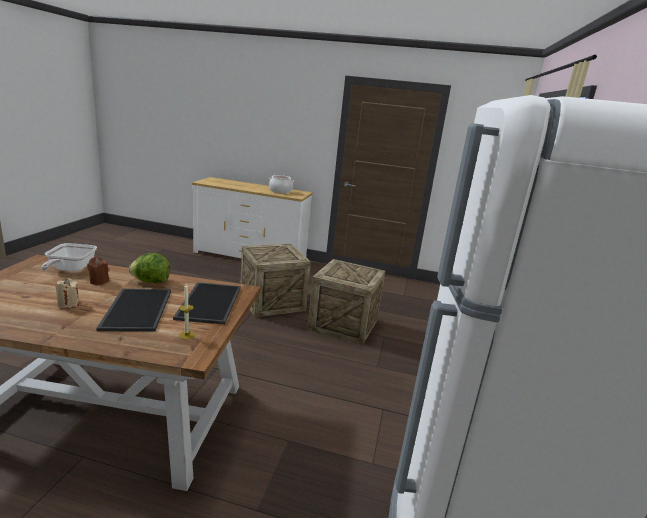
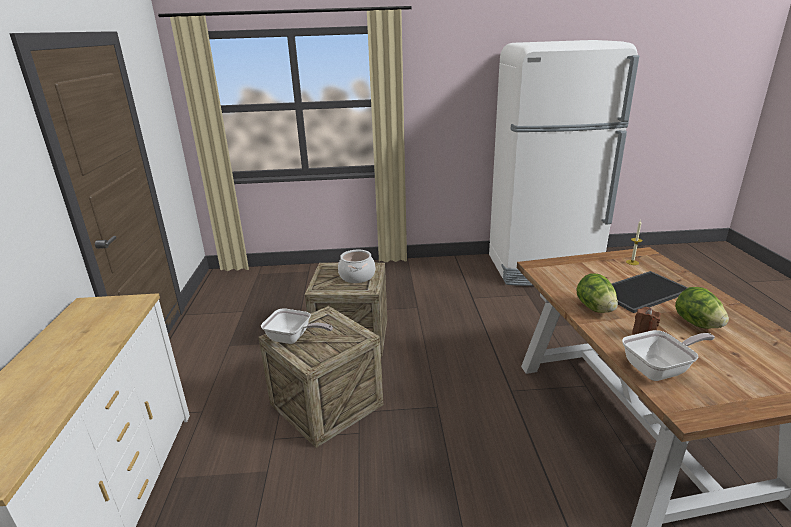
camera: 105 degrees left, 5 degrees up
beige candle [55,278,80,309] -> lettuce [675,287,729,329]
tray [173,282,241,325] -> none
cooking pot [269,175,294,193] -> cooking pot moved to [338,250,375,283]
none -> frying pan [261,308,333,344]

